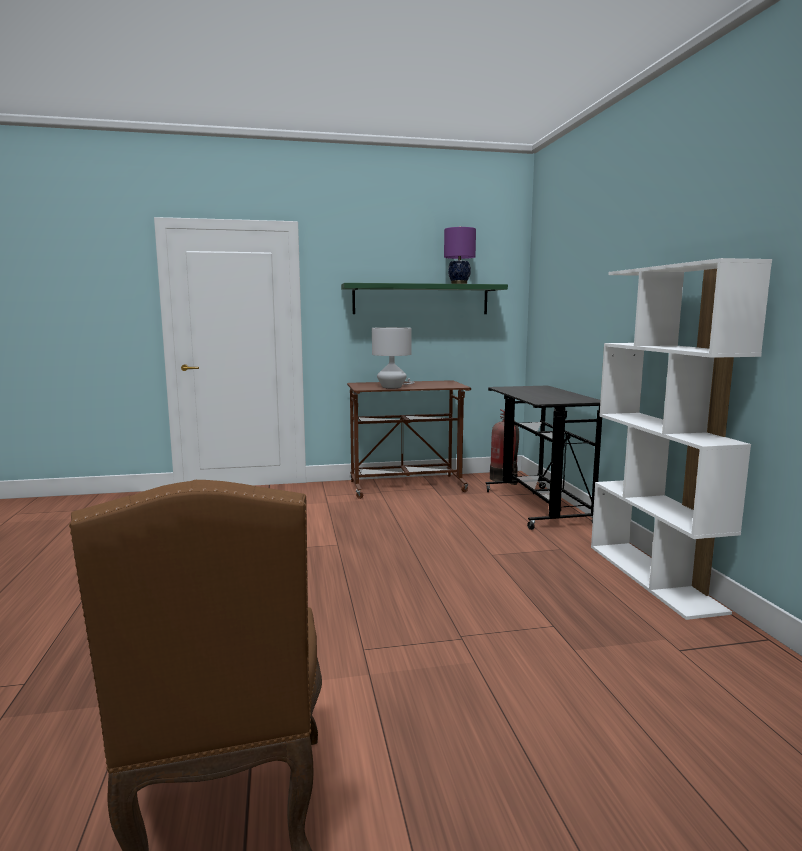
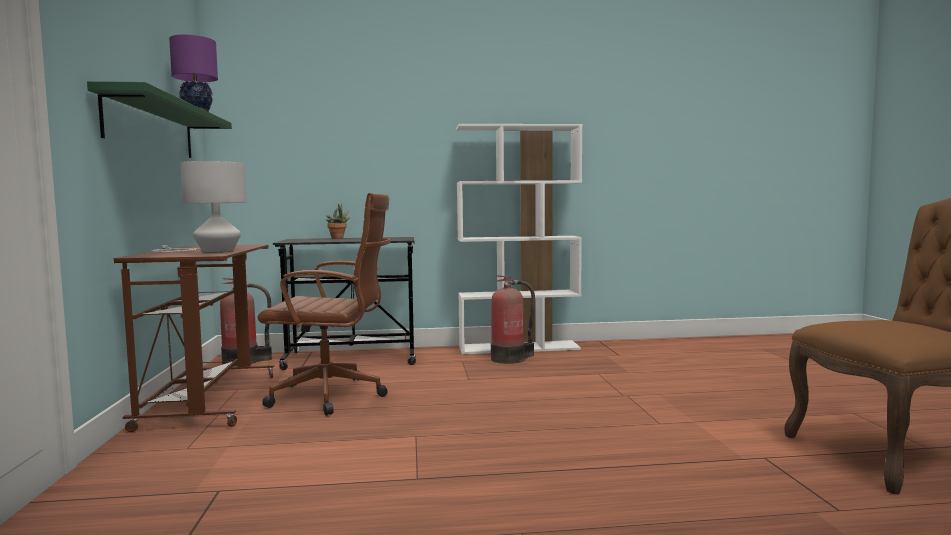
camera: 85 degrees left, 5 degrees down
none -> brown office chair [257,193,390,416]
none -> potted plant [326,204,351,239]
none -> fire extinguisher [491,275,535,364]

